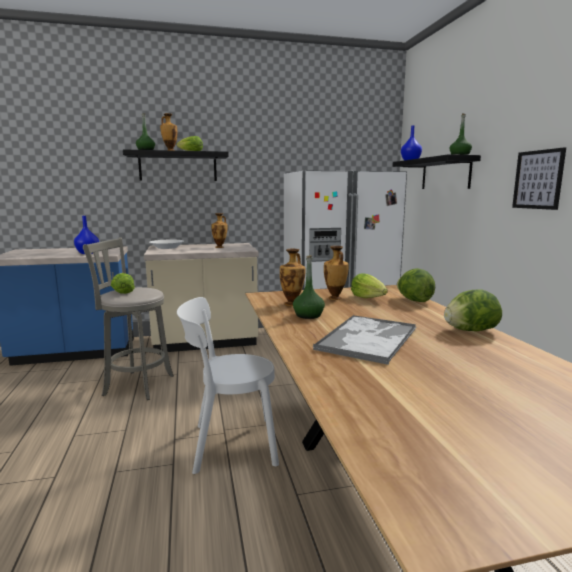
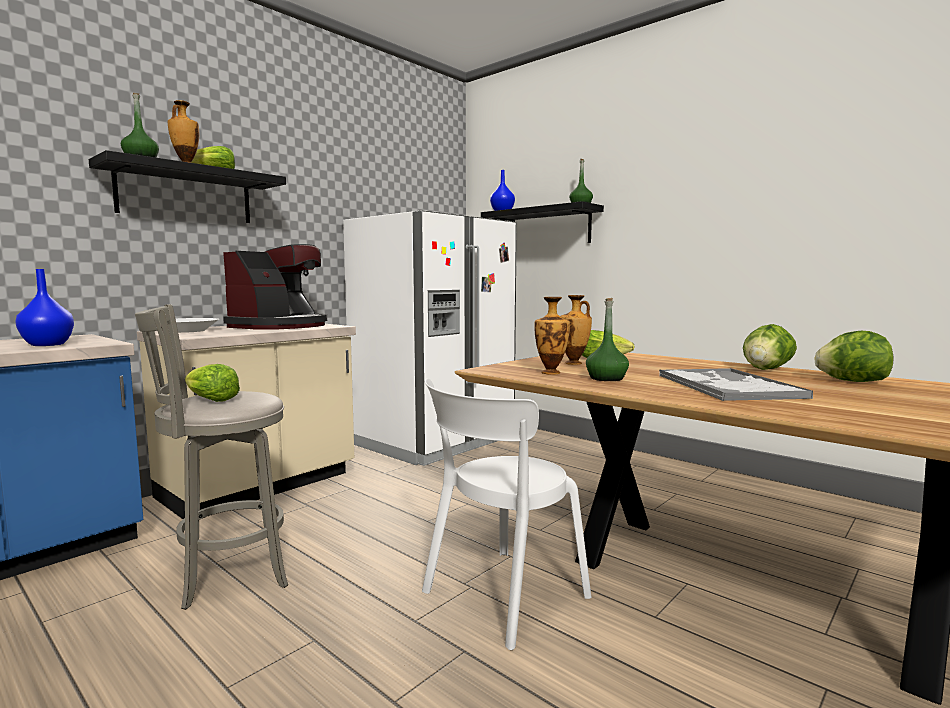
camera: 35 degrees left, 5 degrees down
vase [212,213,228,248] -> coffee machine [223,244,327,330]
lettuce [397,268,435,302] -> lettuce moved to [814,331,893,382]
picture [512,147,566,210] -> none

